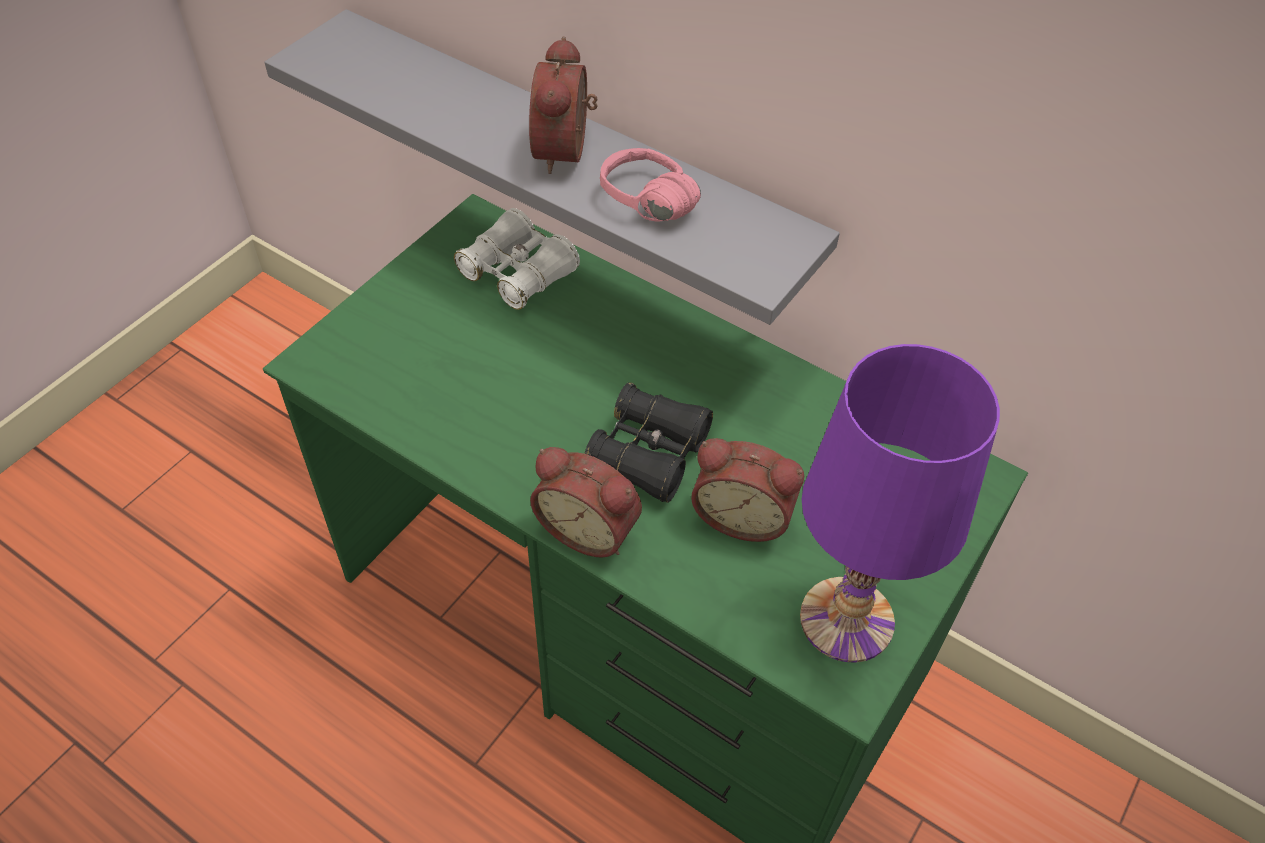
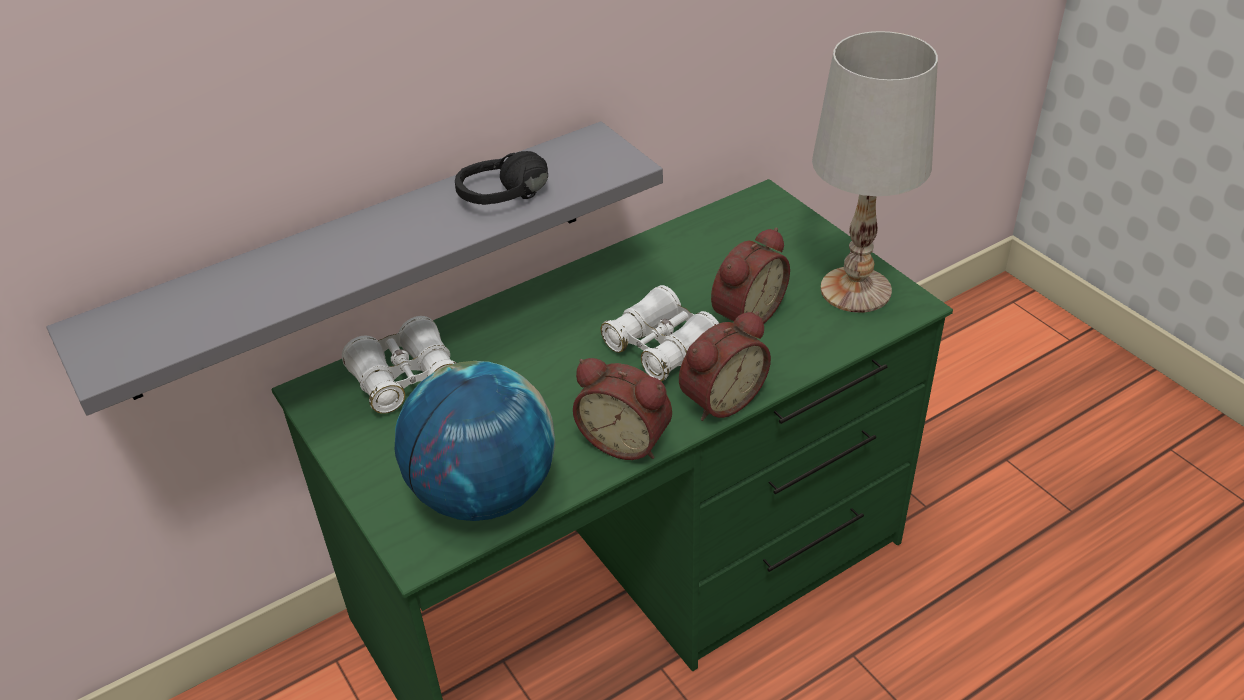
camera: 65 degrees left, 10 degrees down
alarm clock [529,36,598,174] -> alarm clock moved to [573,358,672,460]
black binoculars [584,382,713,503] -> white binoculars [601,285,719,381]
pink headphones [600,148,701,222] -> black headphones [455,151,548,205]
purple table lamp [800,344,1000,662] -> white table lamp [812,31,938,313]
none -> globe [395,361,555,521]

